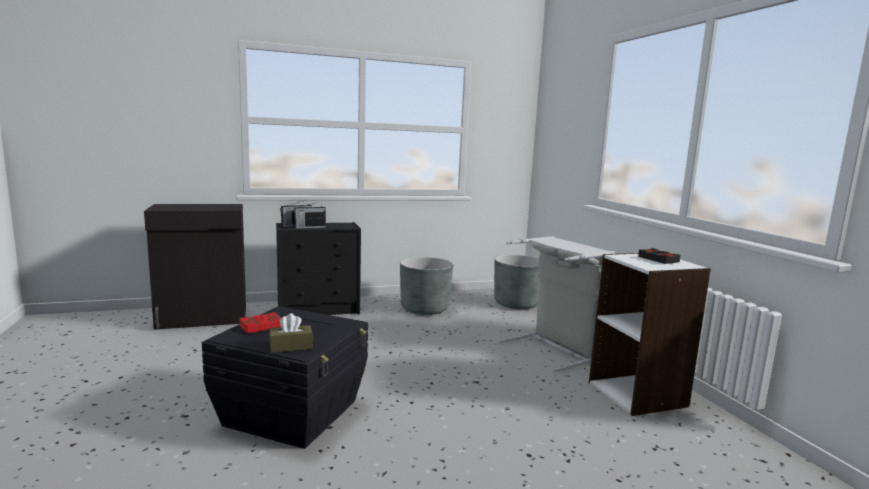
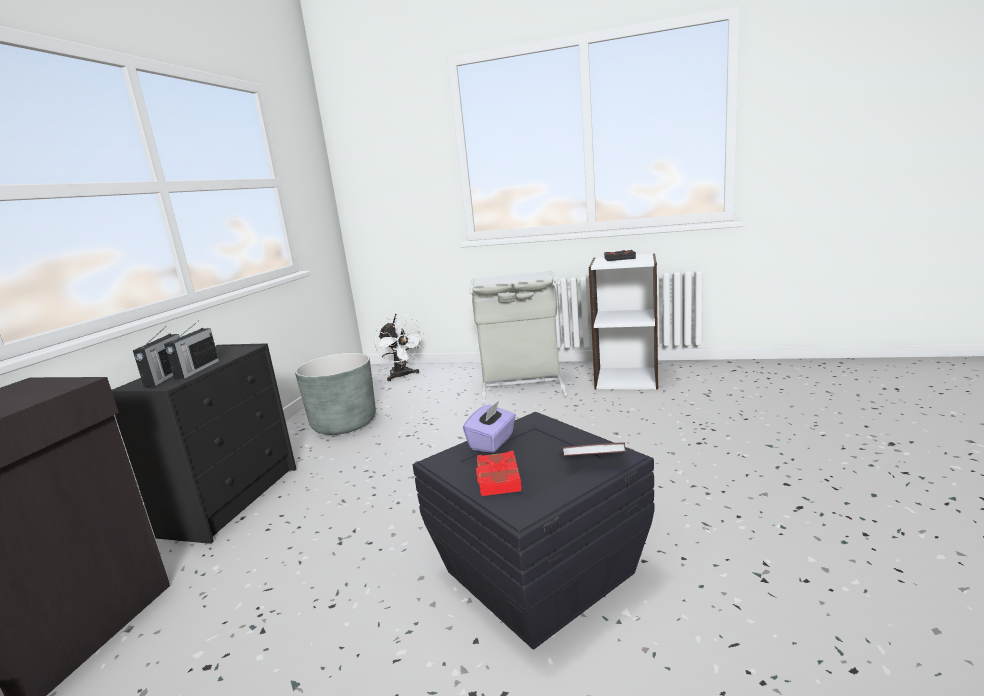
camera: 55 degrees left, 5 degrees up
brown tissue box [269,313,313,353] -> book [562,442,627,456]
grey planter [494,255,540,309] -> white fan [374,314,425,381]
none -> purple tissue box [463,401,516,453]

